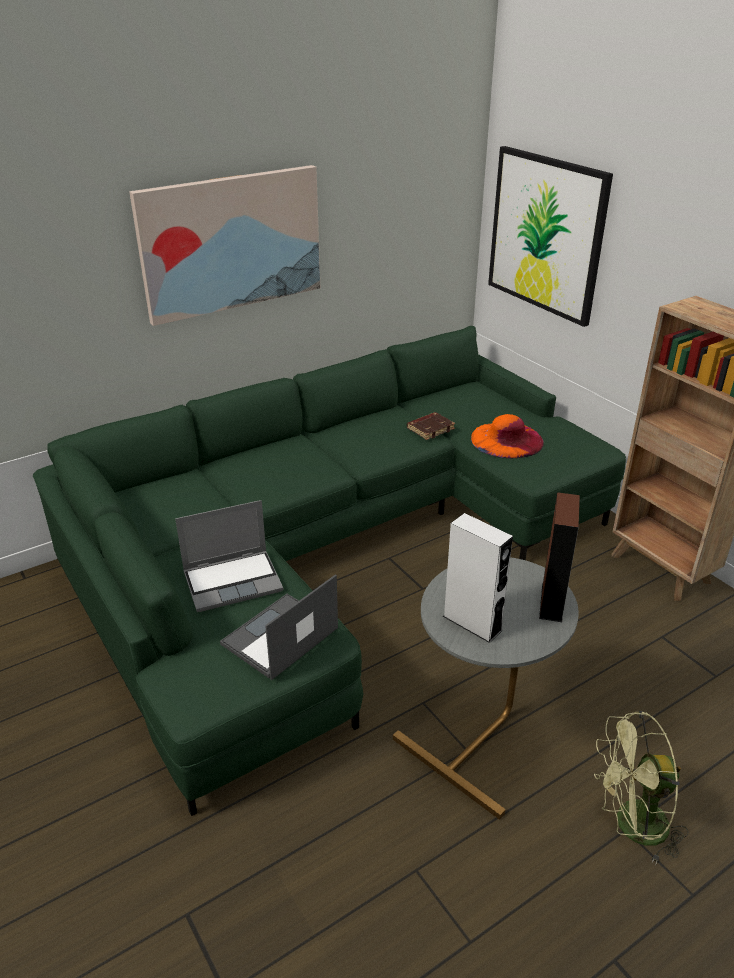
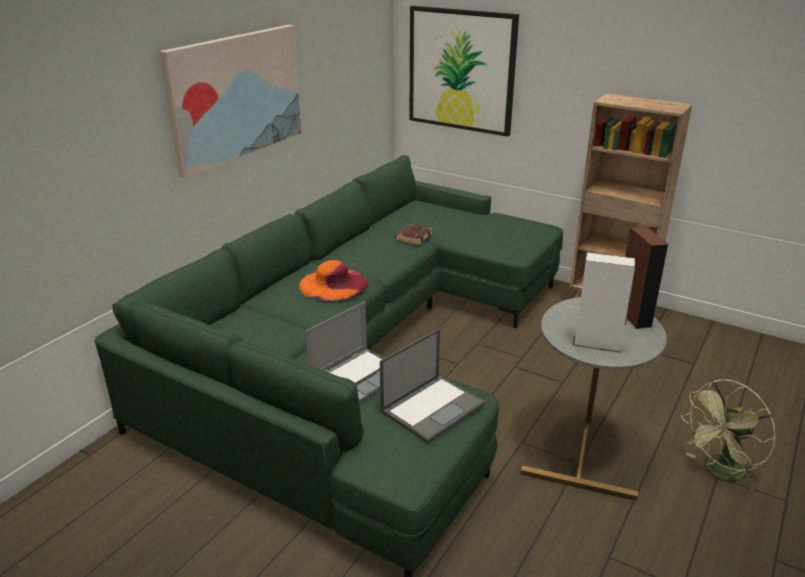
camera: 25 degrees left, 5 degrees down
laptop [220,574,338,680] -> laptop turned 150 degrees counterclockwise [380,328,485,443]
orange hat [471,414,544,458] -> orange hat moved to [299,260,368,302]

